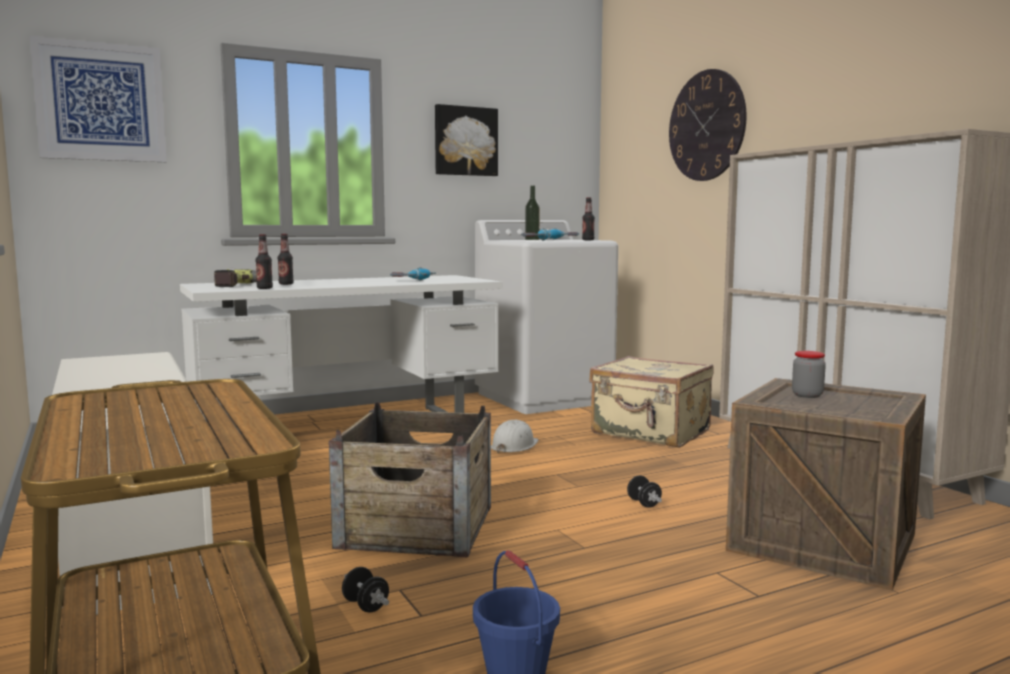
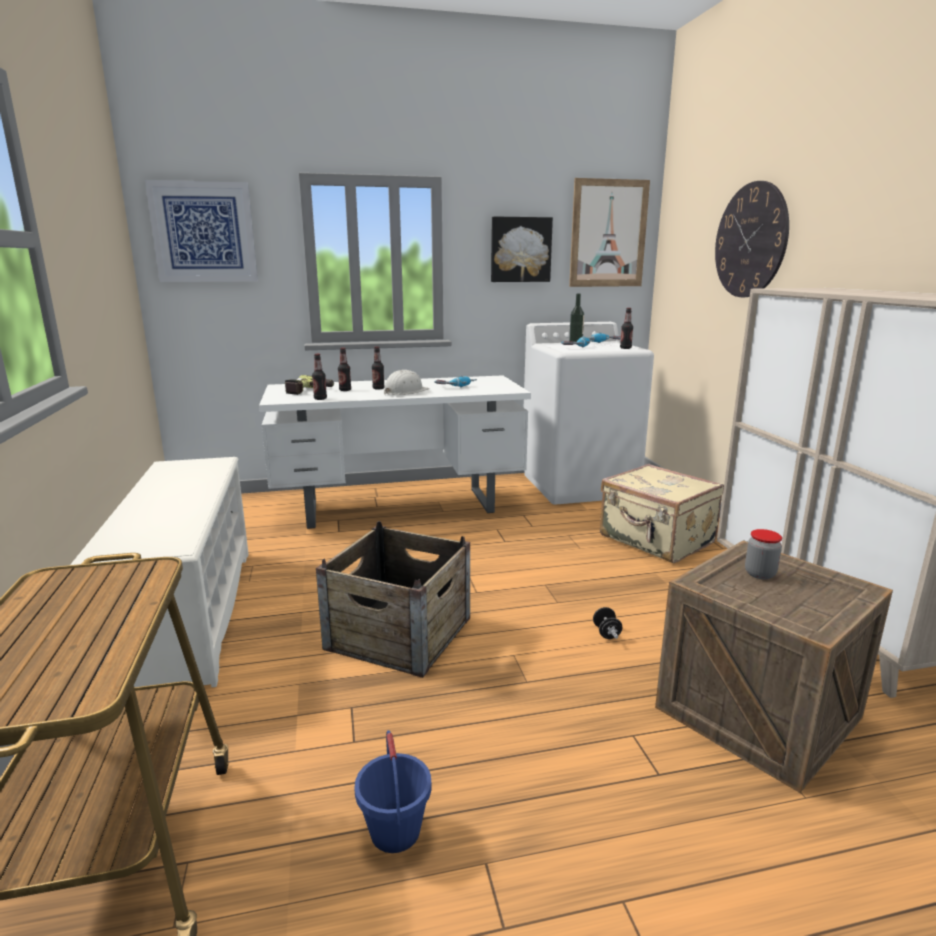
camera: 15 degrees right, 10 degrees up
black dumbbell [342,567,389,612] -> none
white hard hat [491,420,538,454] -> white hard hat moved to [384,370,429,395]
none -> bottle [372,347,385,390]
none -> picture [569,178,650,287]

